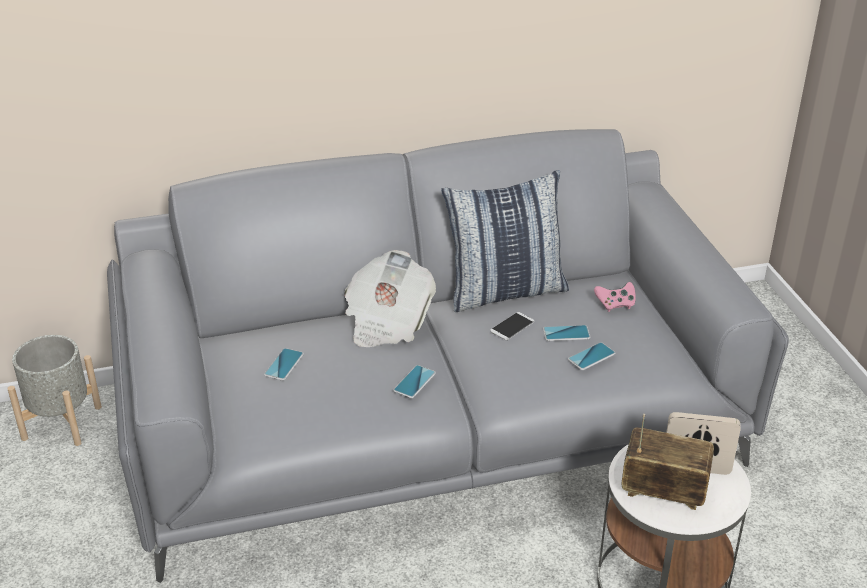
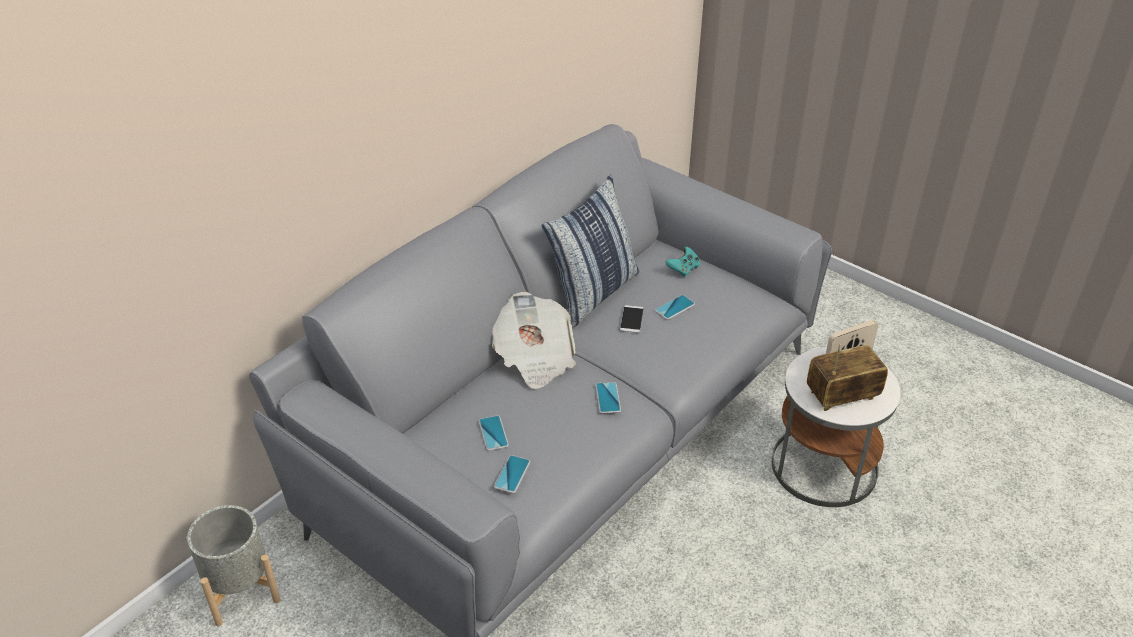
camera: 35 degrees left, 5 degrees up
phone [568,342,616,370] -> phone moved to [494,455,530,493]
pink game controller [594,282,636,312] -> turquoise game controller [665,247,701,277]

